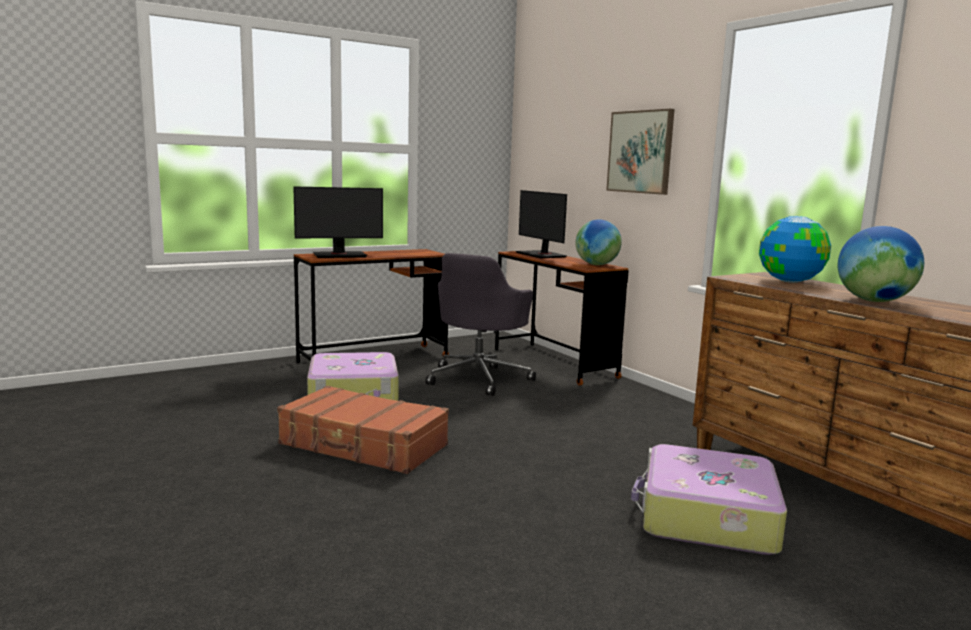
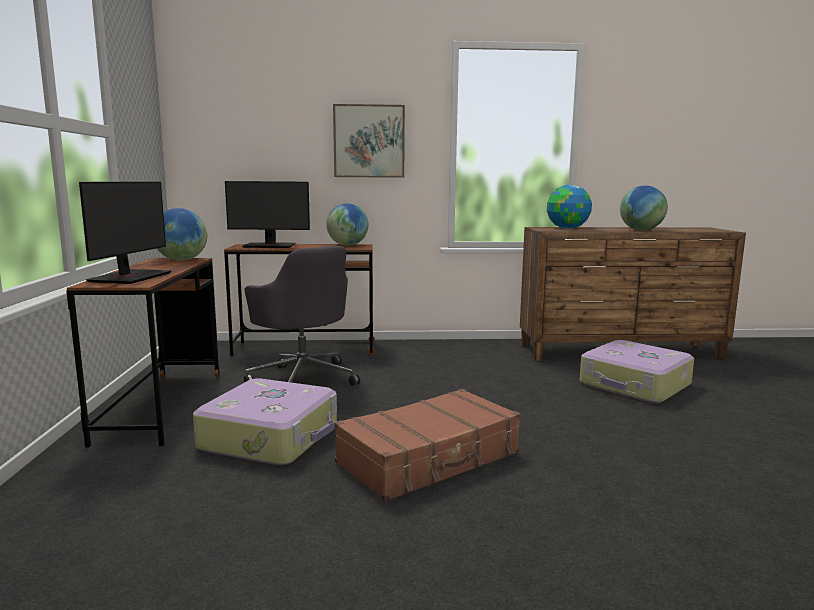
camera: 60 degrees left, 0 degrees up
none -> globe [157,208,207,261]

